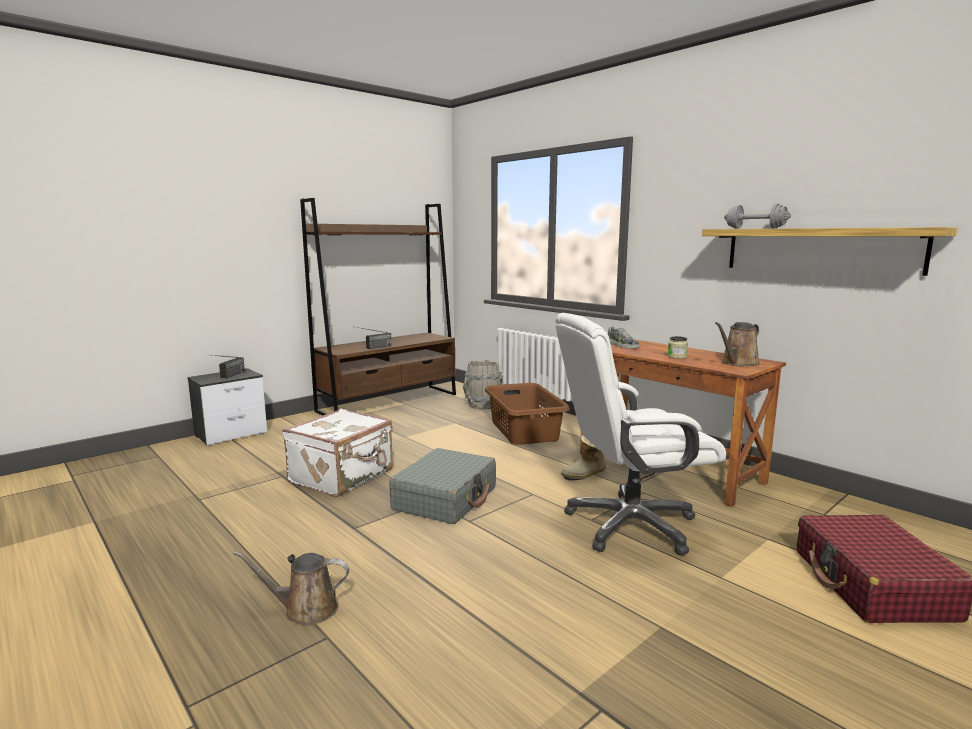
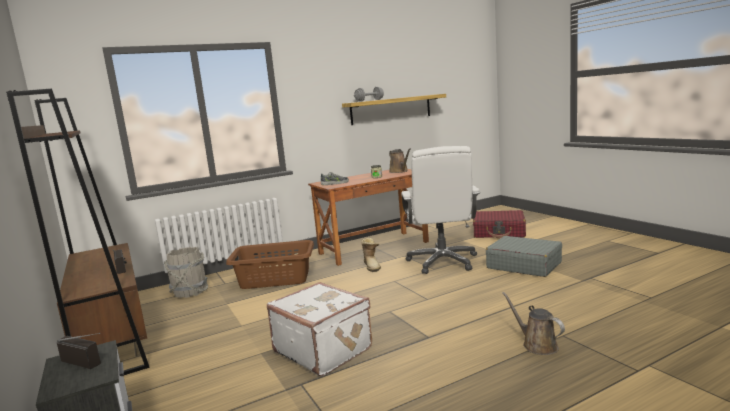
camera: 75 degrees left, 0 degrees up
brown watering can [233,551,349,626] -> brown watering can turned 135 degrees clockwise [502,292,565,355]
grey suitcase [389,448,496,524] -> grey suitcase moved to [486,236,562,277]

